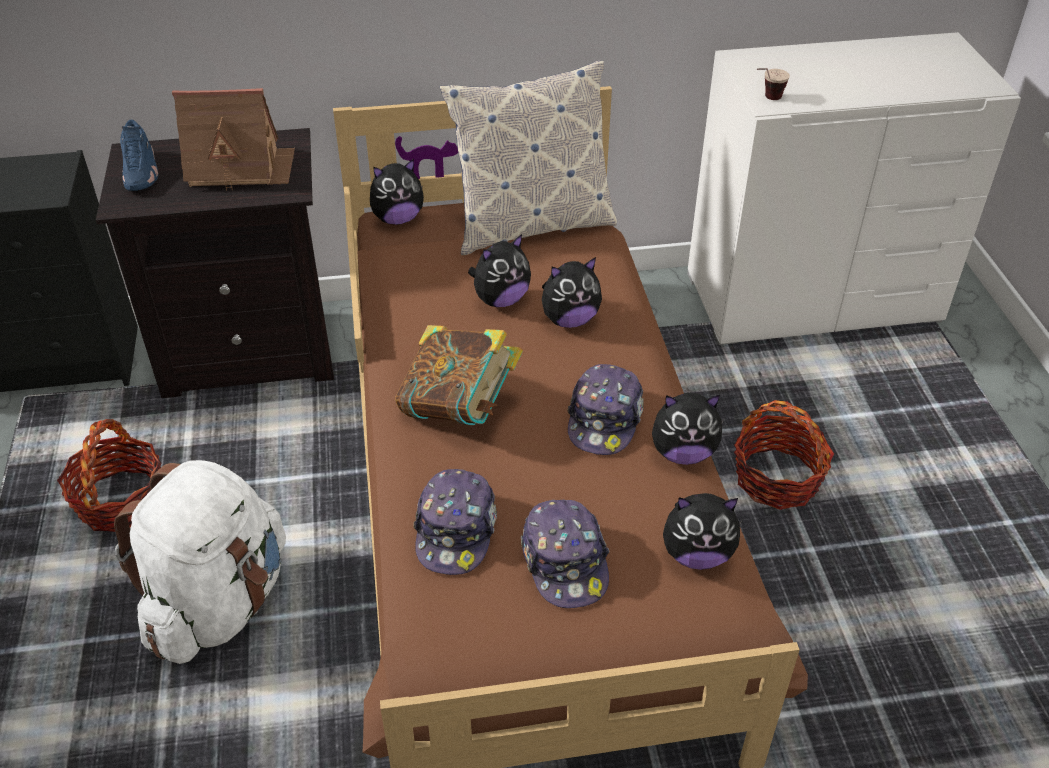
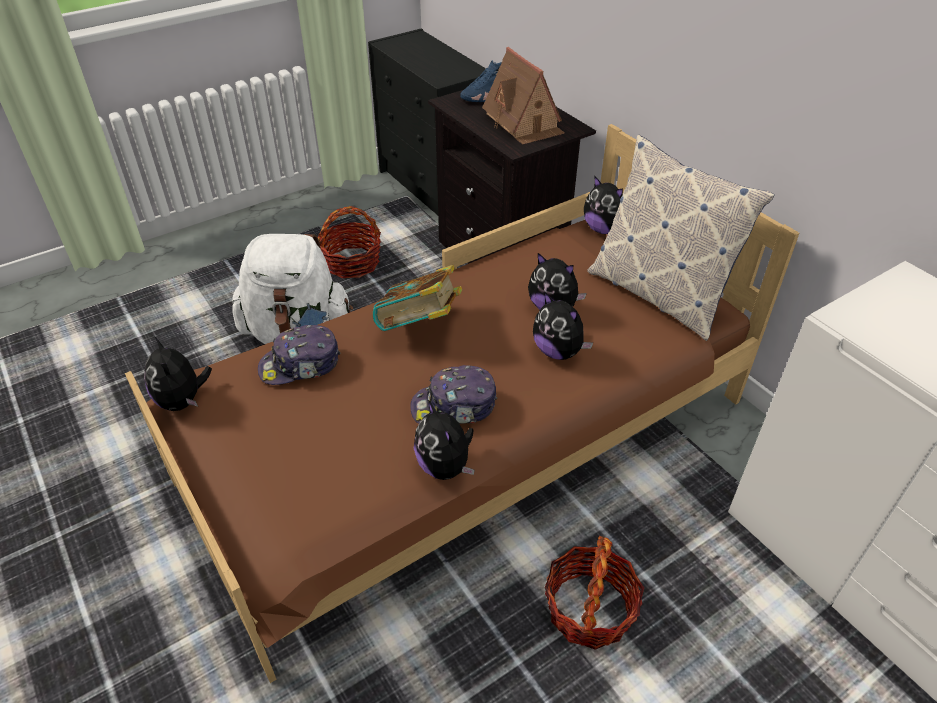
camera: 65 degrees right, 0 degrees up
cap [521,500,609,608] -> none
plush toy [663,493,742,570] -> plush toy moved to [144,336,212,411]
cup [757,68,790,100] -> none

